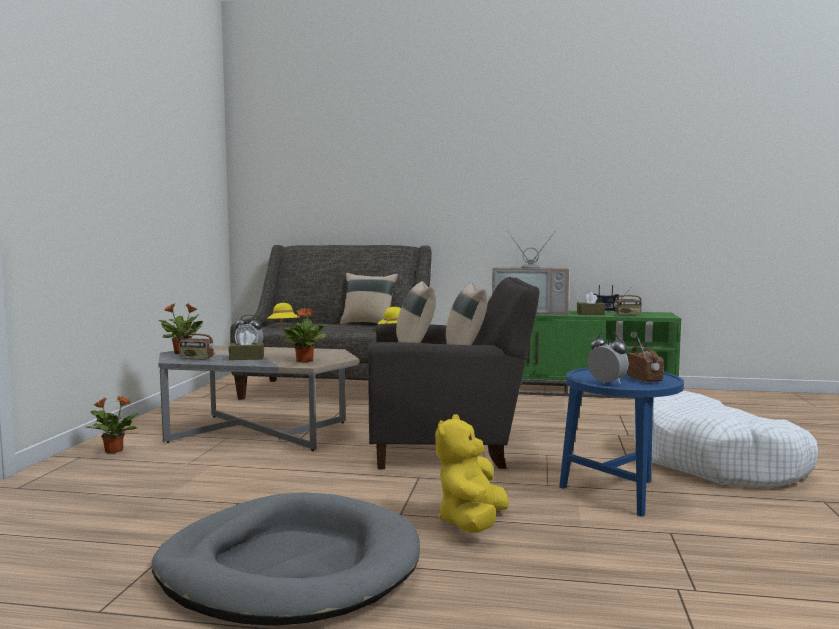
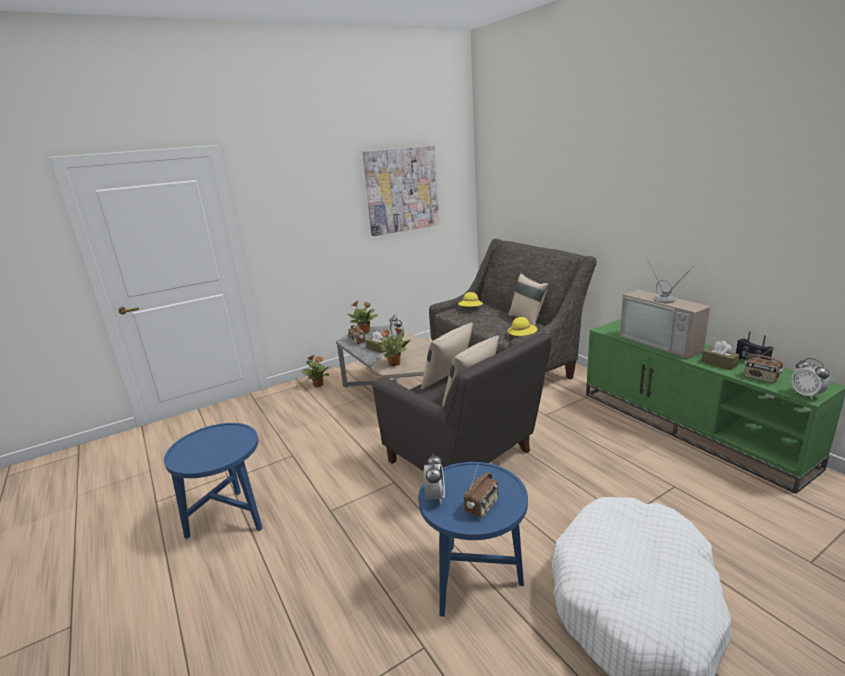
camera: 50 degrees right, 15 degrees up
grey dog bed [152,492,420,626] -> blue side table [164,423,262,539]
yellow plush toy [435,415,509,533] -> none
none -> picture [362,145,439,236]
none -> alarm clock [791,358,829,399]

